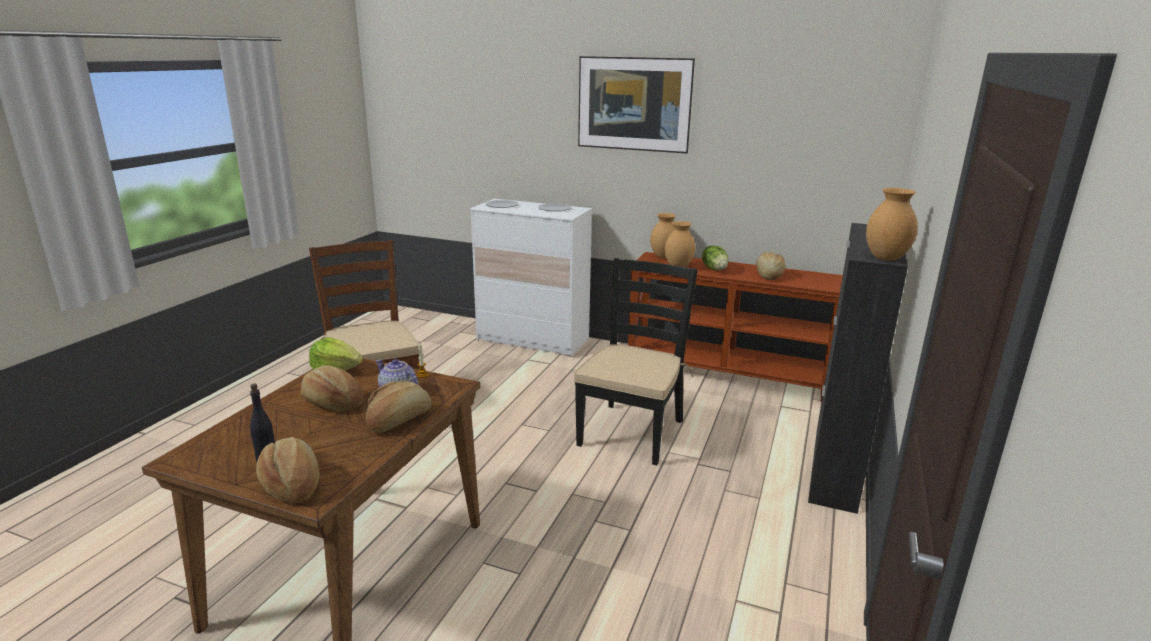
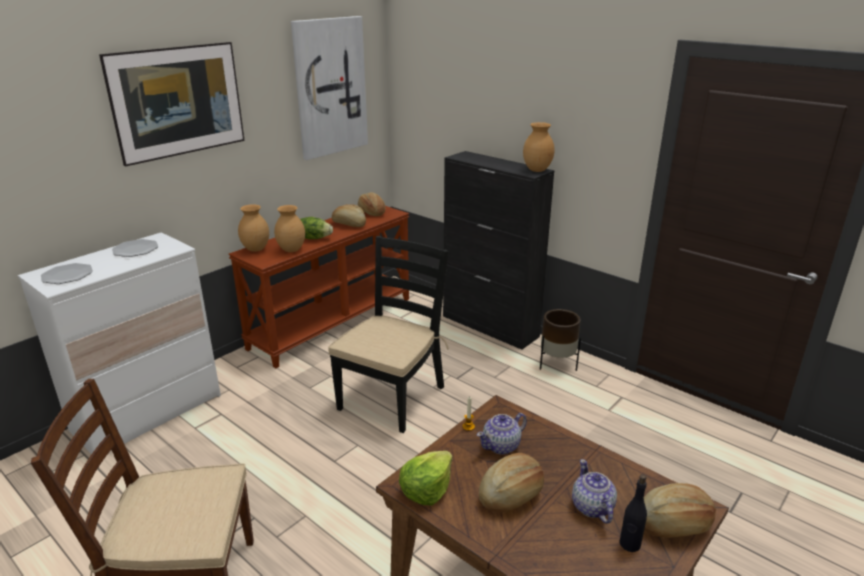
camera: 70 degrees left, 5 degrees up
bread [366,381,432,433] -> bread moved to [358,192,386,216]
black chair [574,258,698,466] -> black chair turned 75 degrees clockwise [328,236,449,433]
none -> picture [291,16,368,160]
none -> brown planter [540,309,581,371]
none -> teapot [572,459,617,524]

